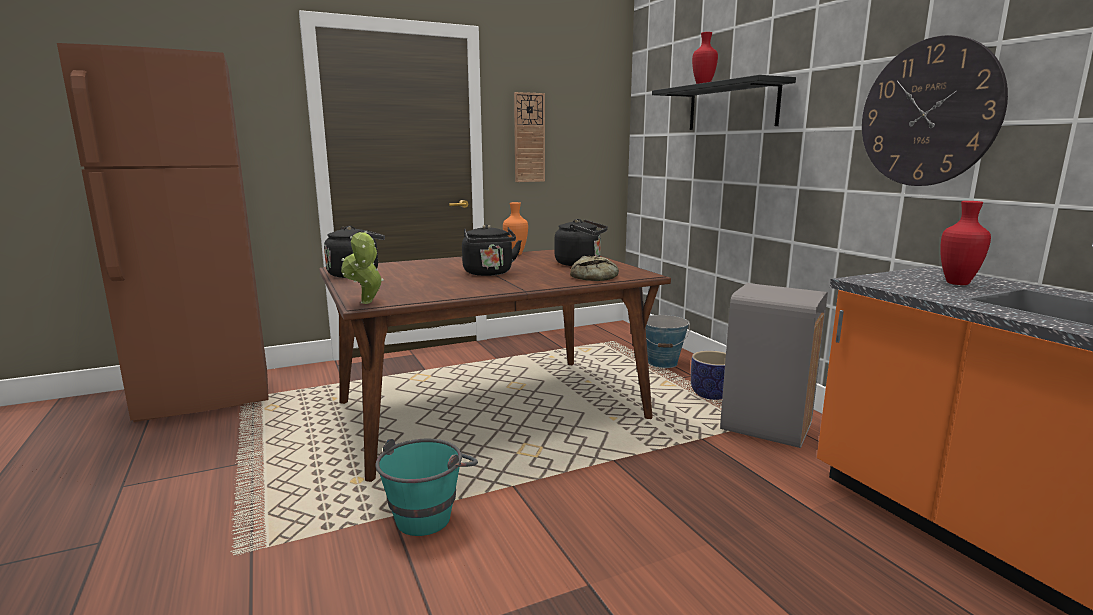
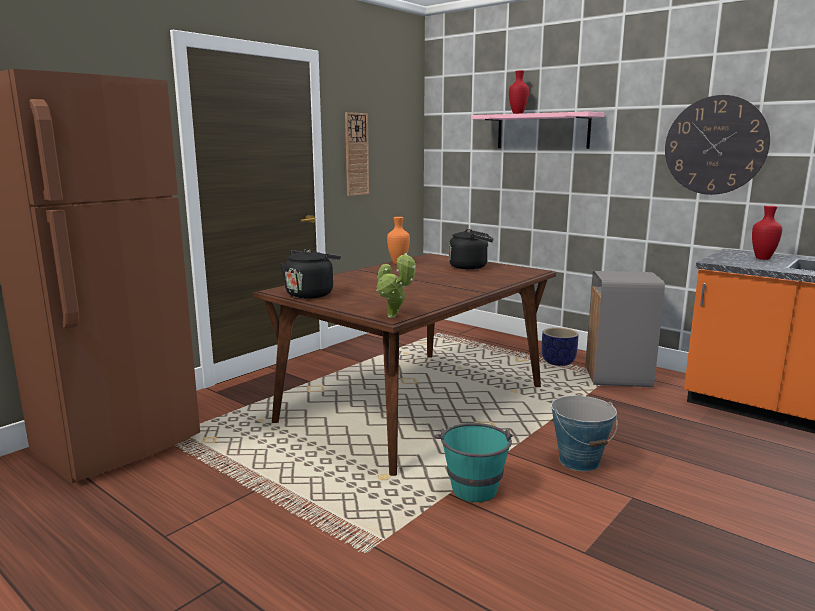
camera: 25 degrees left, 0 degrees up
black kettle [462,224,522,276] -> none
bread [570,256,619,281] -> none
bucket [646,315,690,368] -> bucket moved to [551,396,618,471]
black shelf [652,75,796,130] -> pink shelf [471,111,604,149]

